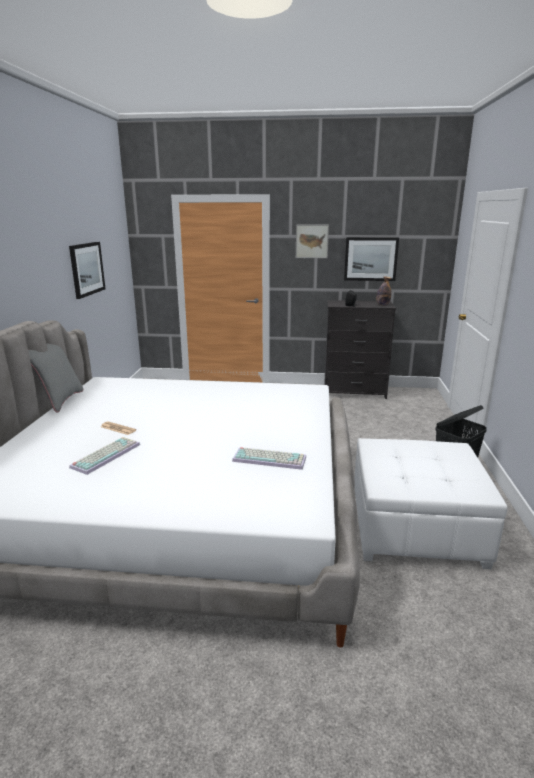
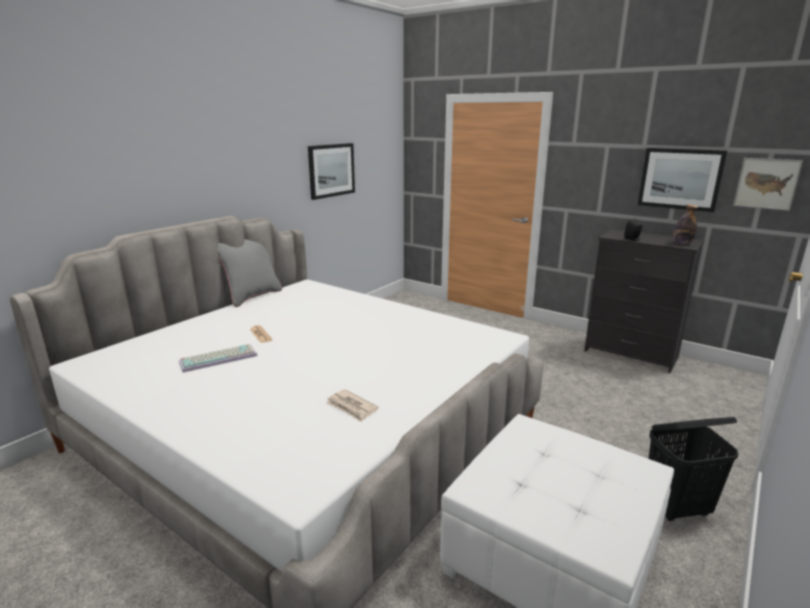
camera: 30 degrees right, 0 degrees up
keyboard [232,447,306,470] -> newspaper [326,389,379,422]
picture [296,224,329,258] -> picture moved to [733,158,803,211]

